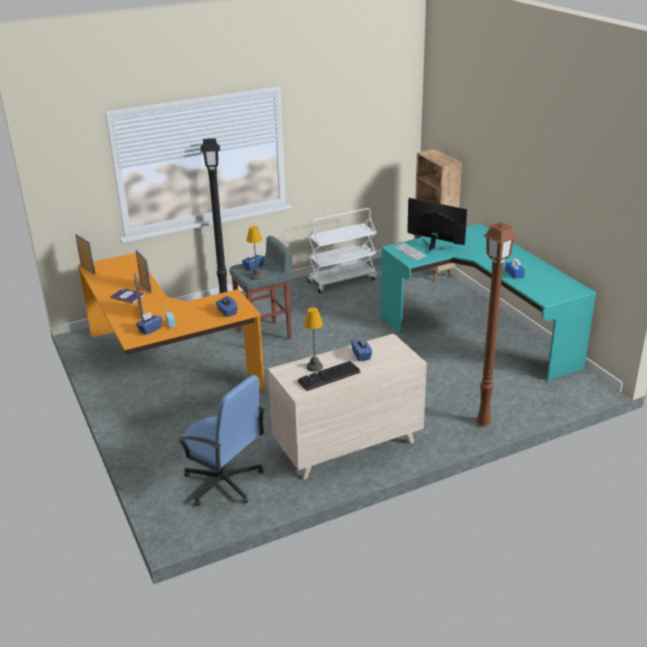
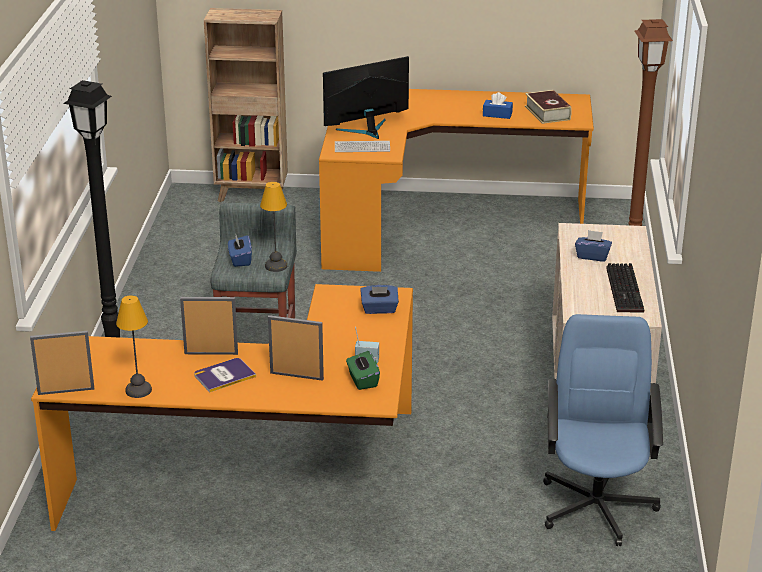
camera: 60 degrees left, 0 degrees up
blue tissue box [136,312,162,335] -> green tissue box [346,351,380,390]
blue office chair [177,375,265,506] -> blue office chair turned 60 degrees counterclockwise [543,314,663,546]
table lamp [304,307,323,372] -> table lamp moved to [116,295,152,398]
white cart [307,208,377,293] -> none
turquoise desk [381,224,596,380] -> orange desk [319,89,594,272]
none -> book [525,90,572,124]

